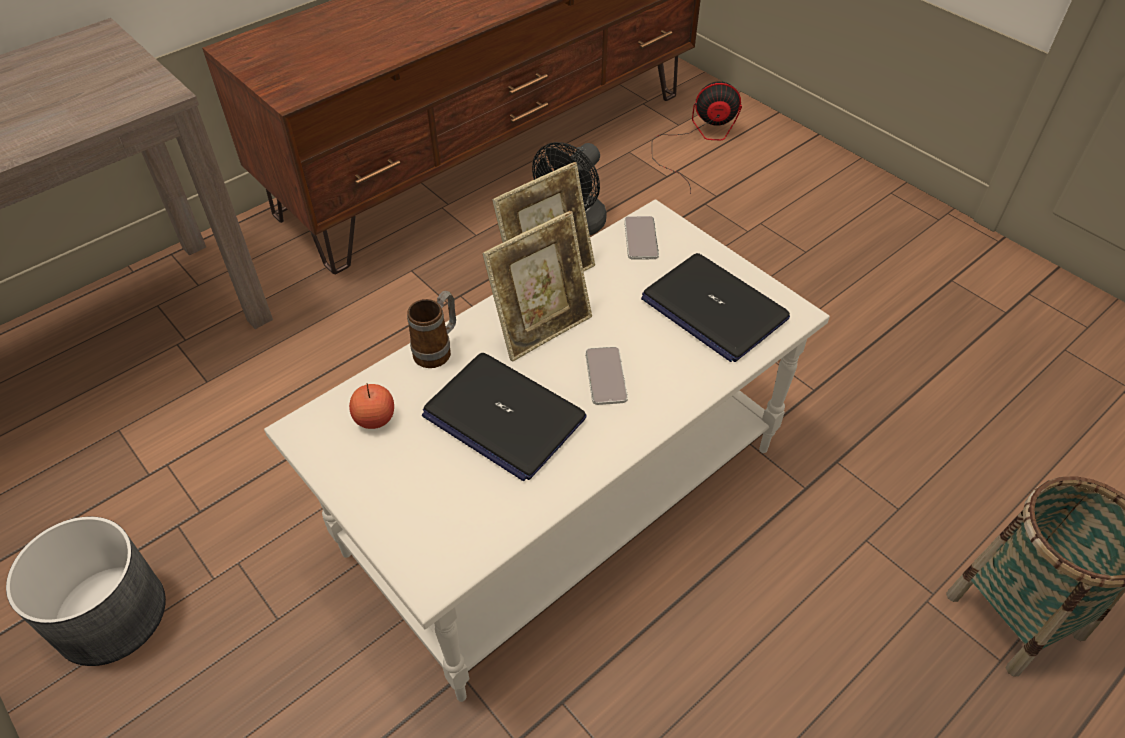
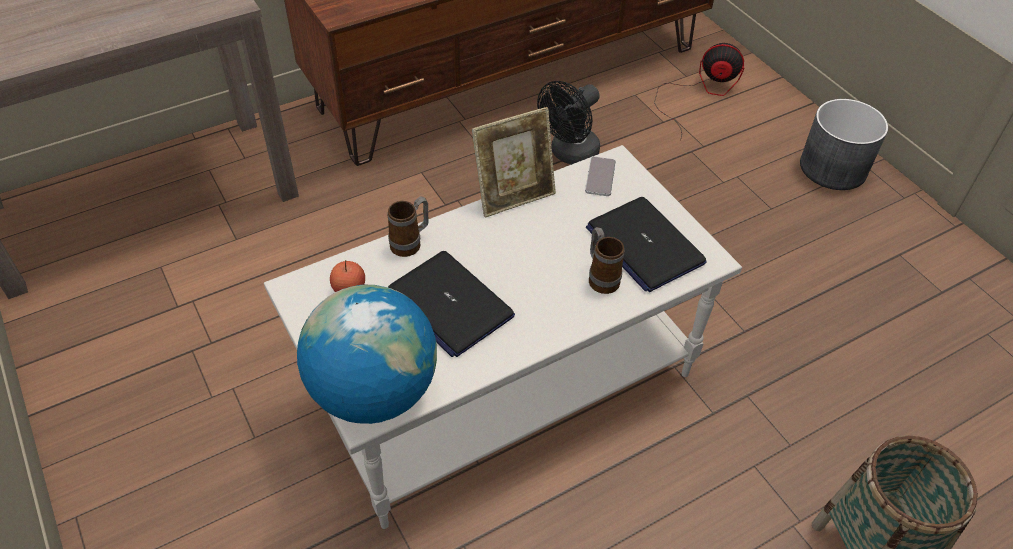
camera: 10 degrees right, 0 degrees up
grey planter [6,517,166,666] -> grey planter moved to [800,99,888,190]
picture frame [482,211,592,362] -> none
phone [585,347,628,405] -> none
none -> globe [297,285,437,424]
none -> mug [589,227,624,294]

